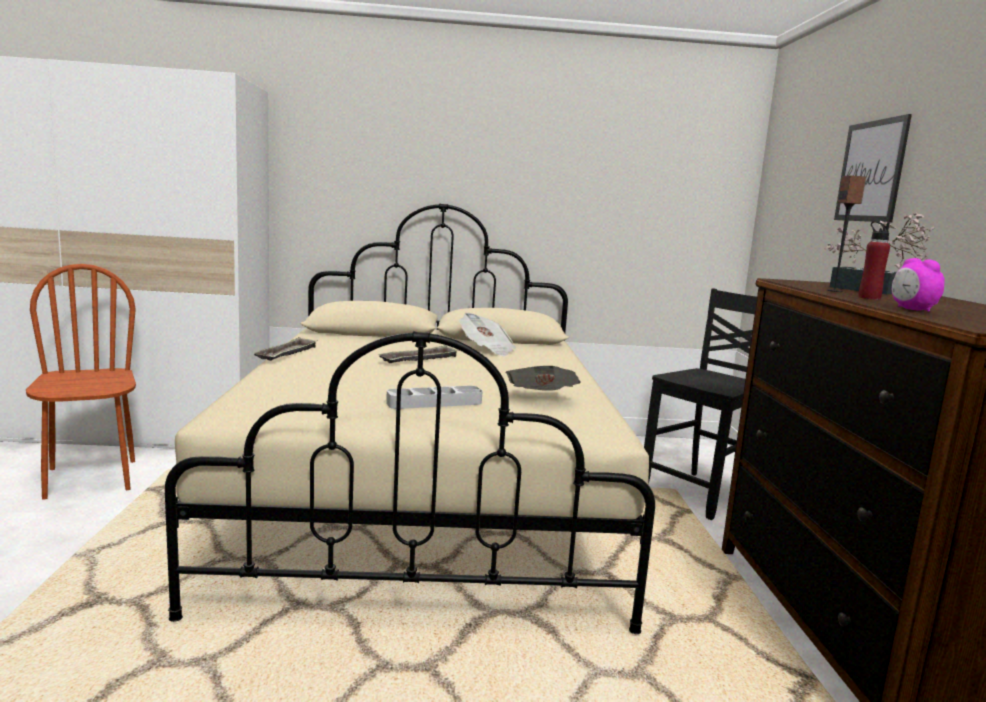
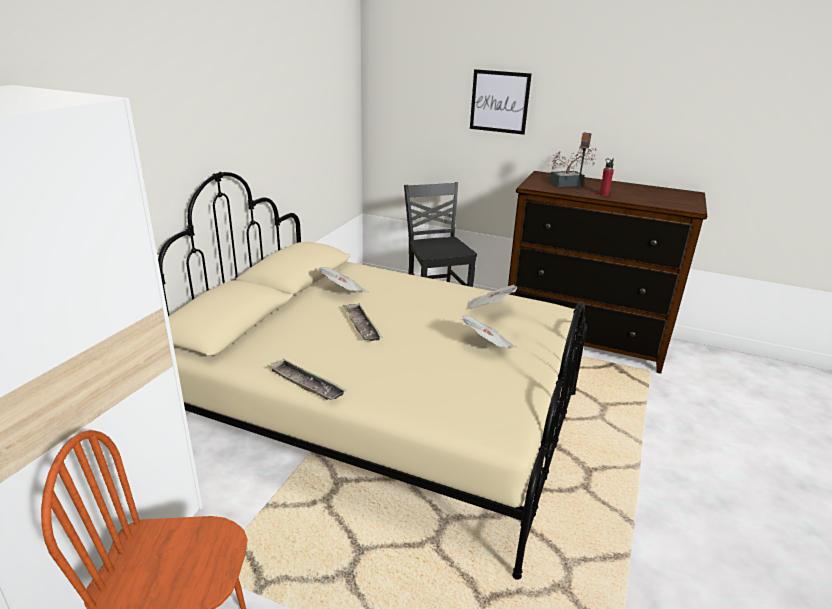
camera: 65 degrees left, 15 degrees up
grey tray [386,386,482,409] -> newspaper [460,315,517,349]
alarm clock [892,258,945,312] -> none

